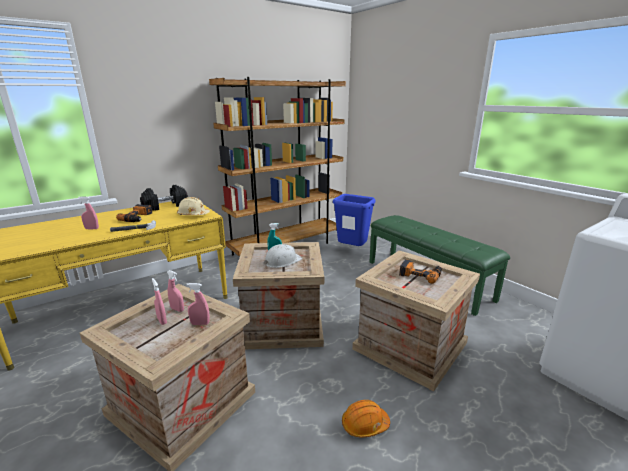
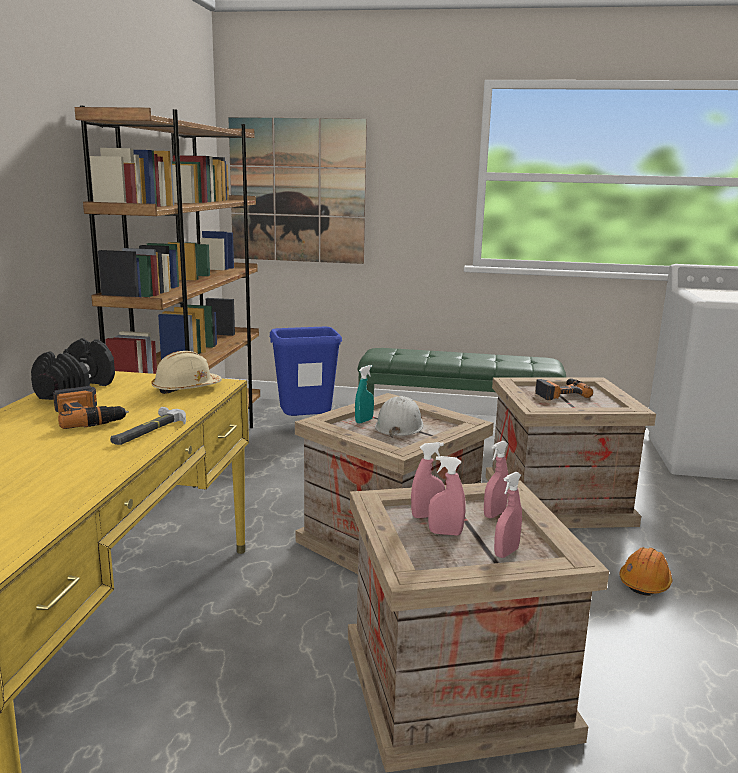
camera: 45 degrees left, 5 degrees down
pink spray bottle [78,197,99,229] -> pink spray bottle moved to [494,472,522,558]
none -> picture [228,117,367,264]

